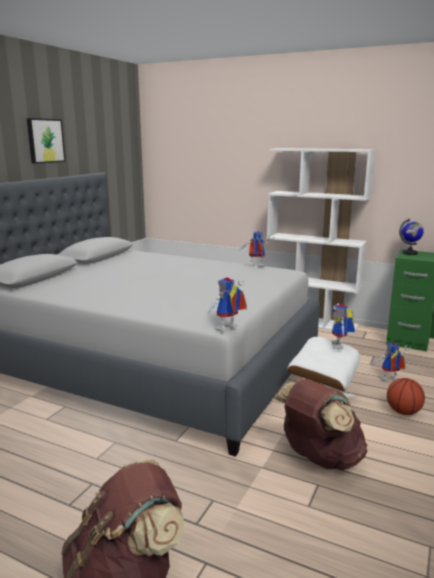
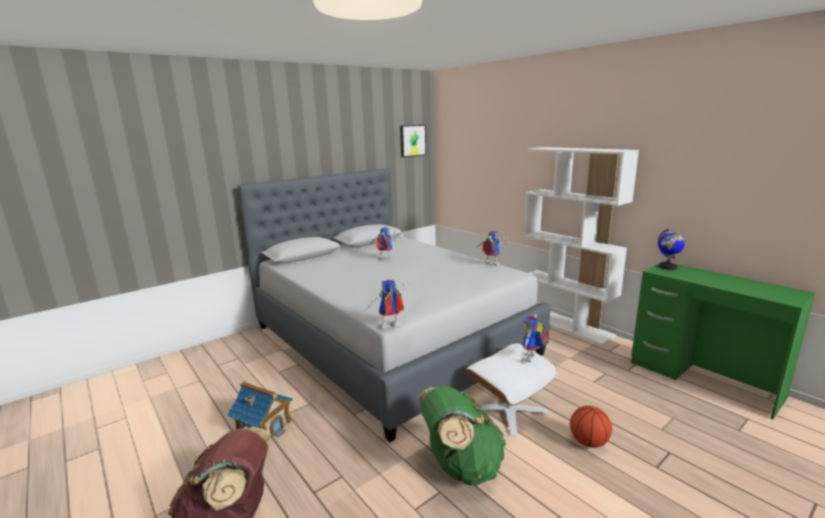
camera: 25 degrees right, 0 degrees up
picture [27,118,66,164] -> picture moved to [400,125,426,157]
brown backpack [274,379,367,470] -> green backpack [418,386,507,485]
toy robot [373,343,411,381] -> toy robot moved to [369,227,399,259]
none -> toy house [227,382,293,437]

